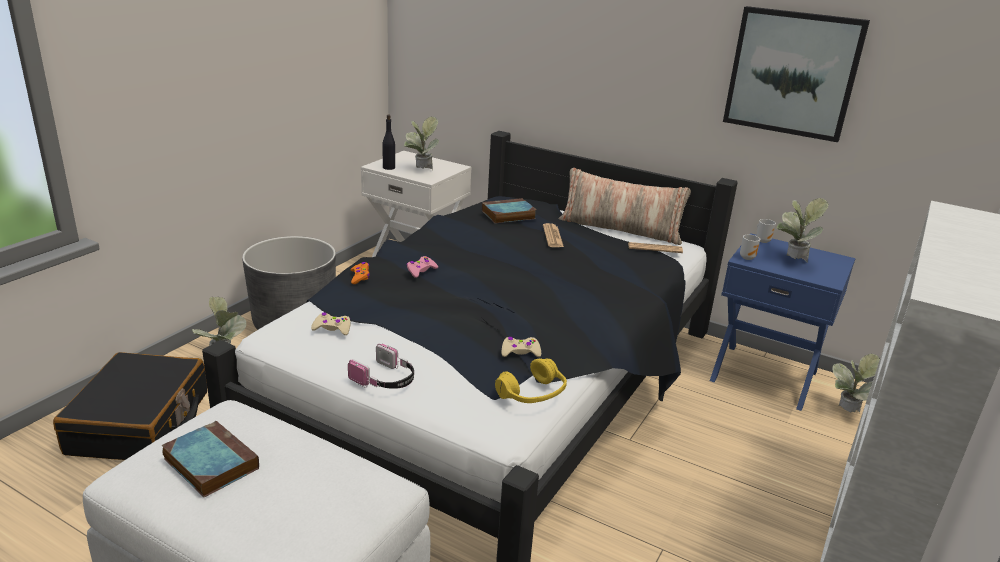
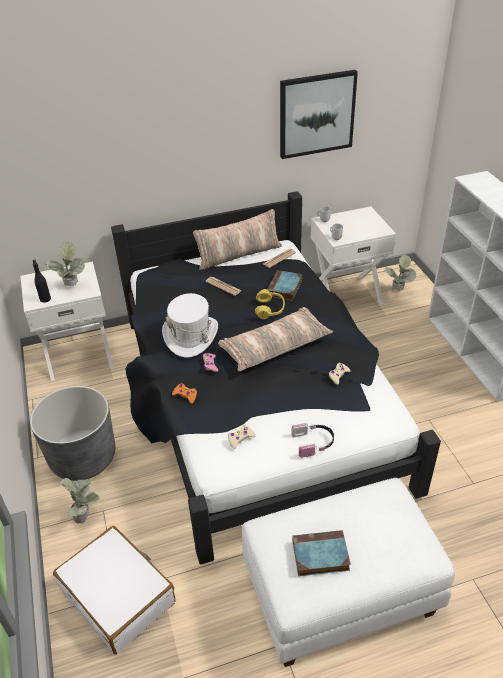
camera: 45 degrees left, 15 degrees up
black suitcase [53,352,207,460] -> white suitcase [53,526,175,654]
book [482,198,536,223] -> book moved to [267,270,302,301]
yellow headphones [495,358,567,403] -> yellow headphones moved to [255,289,285,319]
blue nightstand [710,233,855,411] -> white nightstand [311,206,396,305]
potted plant [777,198,829,262] -> none
none -> white hat [162,293,218,358]
none -> pillow [218,307,333,371]

